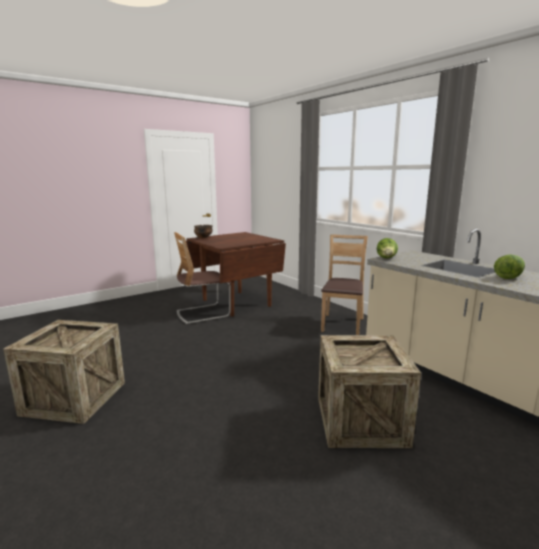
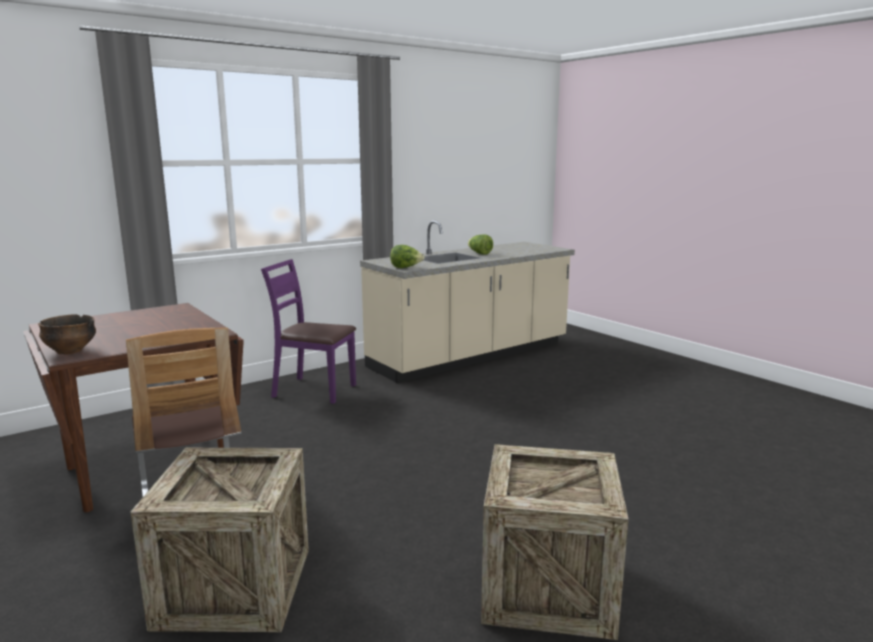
camera: 90 degrees left, 0 degrees up
crate [318,335,421,448] -> crate moved to [131,448,309,632]
brown chair [321,234,368,335] -> purple chair [261,259,356,404]

